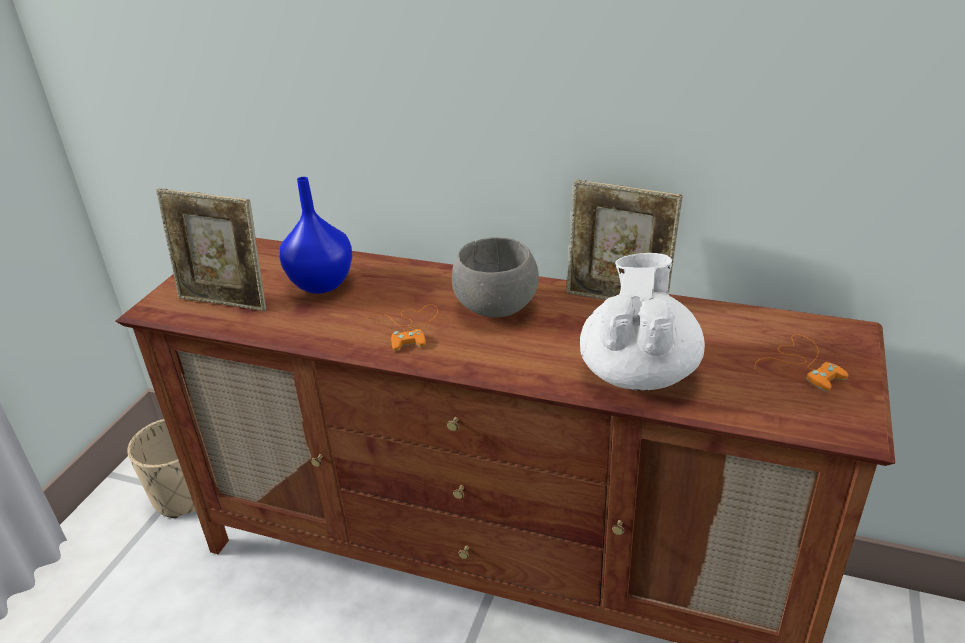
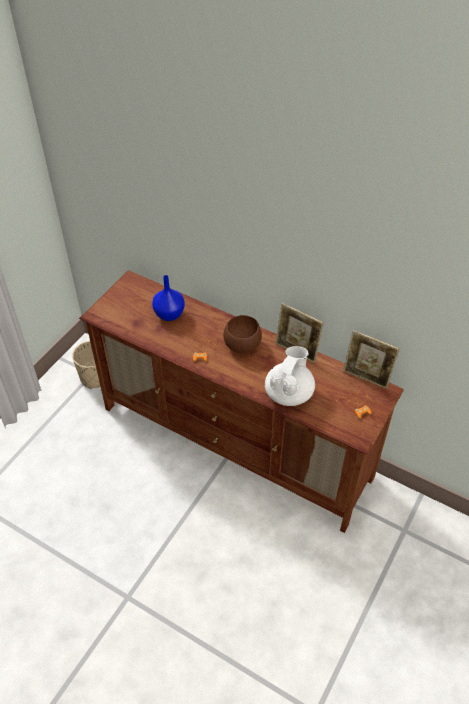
camera: 10 degrees right, 15 degrees up
picture frame [156,188,266,311] -> picture frame moved to [343,330,400,389]
grey bowl [452,237,539,318] -> brown bowl [223,315,262,353]

